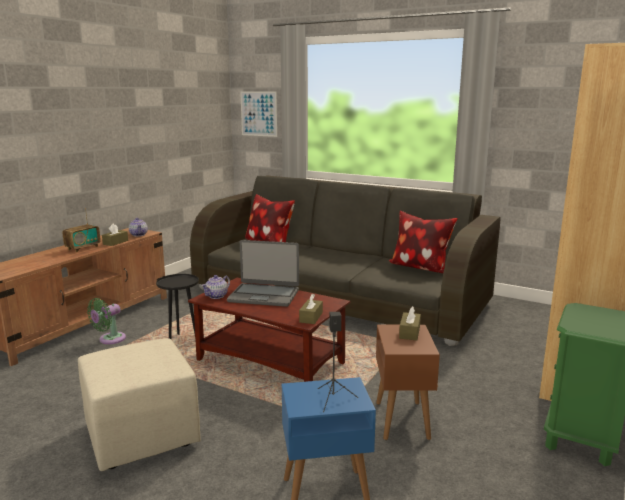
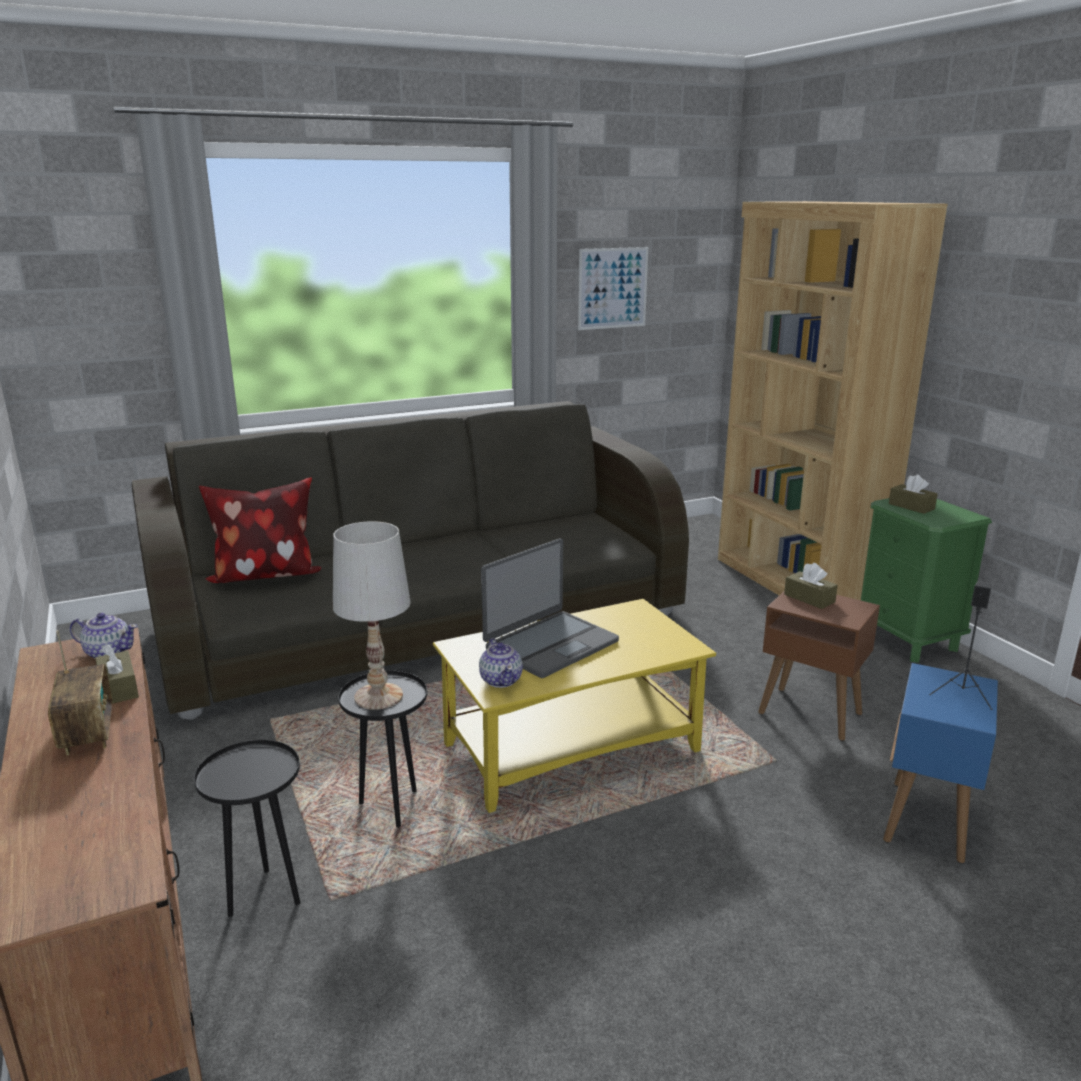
camera: 55 degrees left, 5 degrees up
beige ottoman [78,338,201,471] -> none
green fan [87,298,126,344] -> black side table [194,740,300,917]
brown coffee table [188,278,350,382] -> yellow coffee table [433,599,716,813]
picture [240,91,277,137] -> picture moved to [578,247,648,330]
brown tissue box [299,294,323,324] -> brown tissue box moved to [889,474,938,514]
pillow [389,210,458,273] -> none
none -> white table lamp [333,521,411,710]

